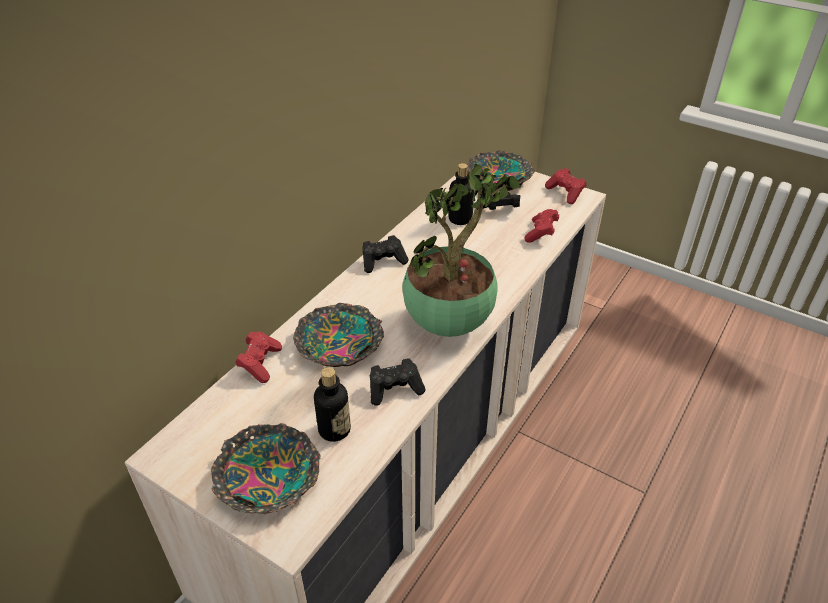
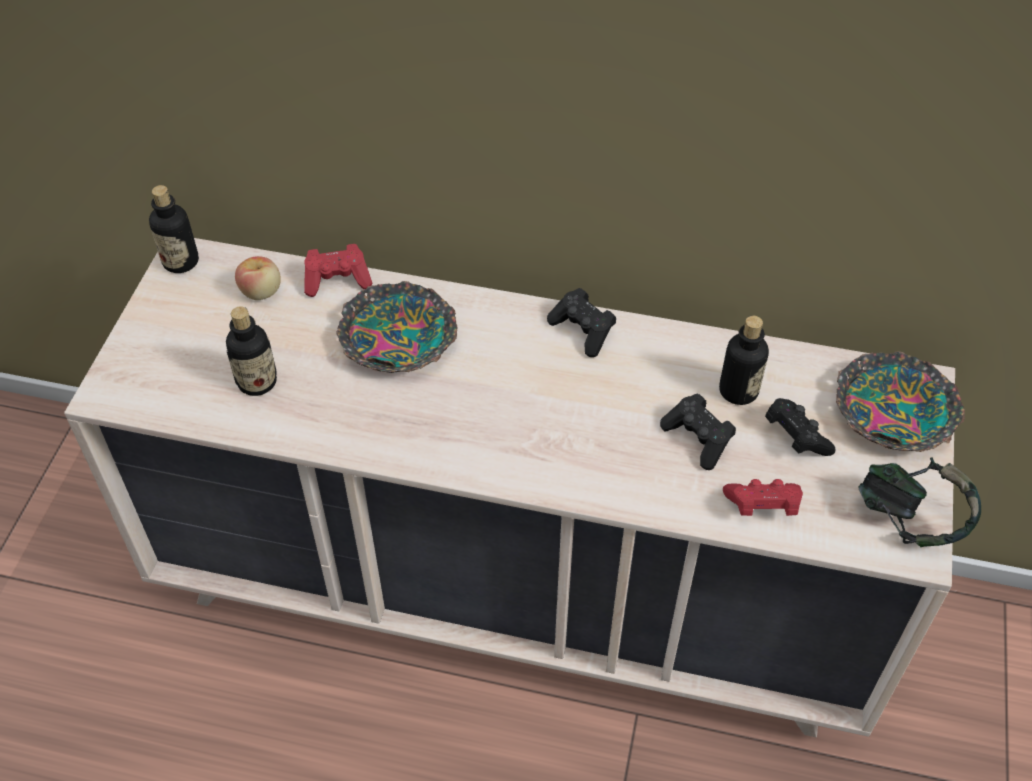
camera: 70 degrees right, 10 degrees up
bowl [211,423,321,514] -> none
black game controller [370,359,426,406] -> black game controller moved to [660,394,736,470]
potted plant [402,164,521,337] -> none
red game controller [545,168,587,204] -> headphones [859,458,981,547]
none -> bottle [149,185,199,273]
none -> apple [235,256,281,300]

